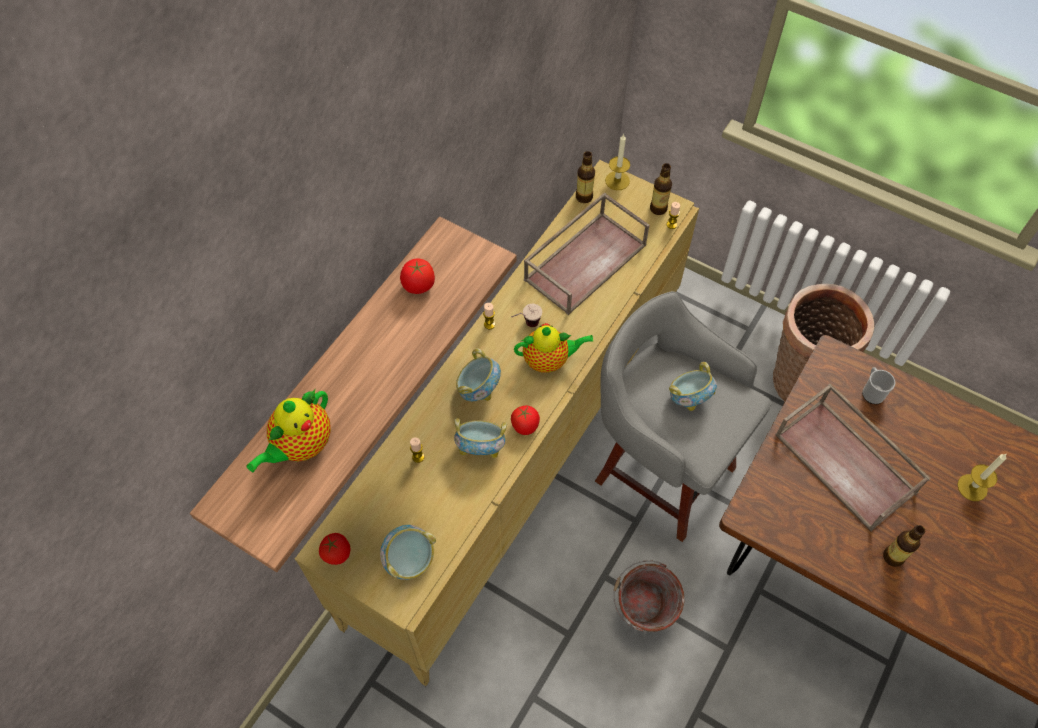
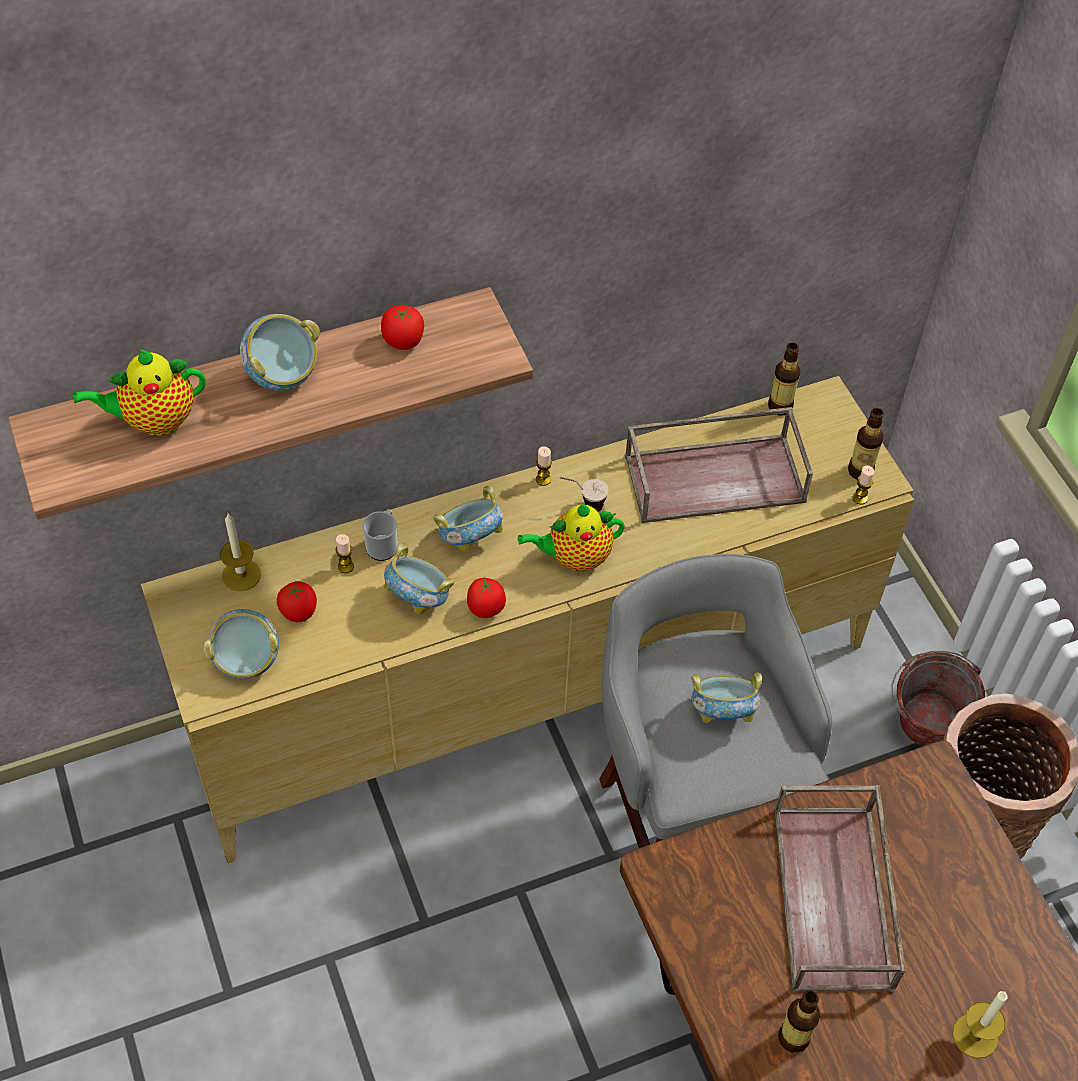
camera: 35 degrees right, 5 degrees down
tomato [319,533,350,565] -> tomato moved to [277,581,317,622]
teapot [514,323,594,373] -> teapot turned 135 degrees clockwise [518,504,625,572]
candle [605,134,630,190] -> candle moved to [220,514,261,592]
bucket [614,561,684,631] -> bucket moved to [891,651,985,746]
mug [862,367,895,404] -> mug moved to [362,509,397,561]
none -> bowl [240,314,320,391]

